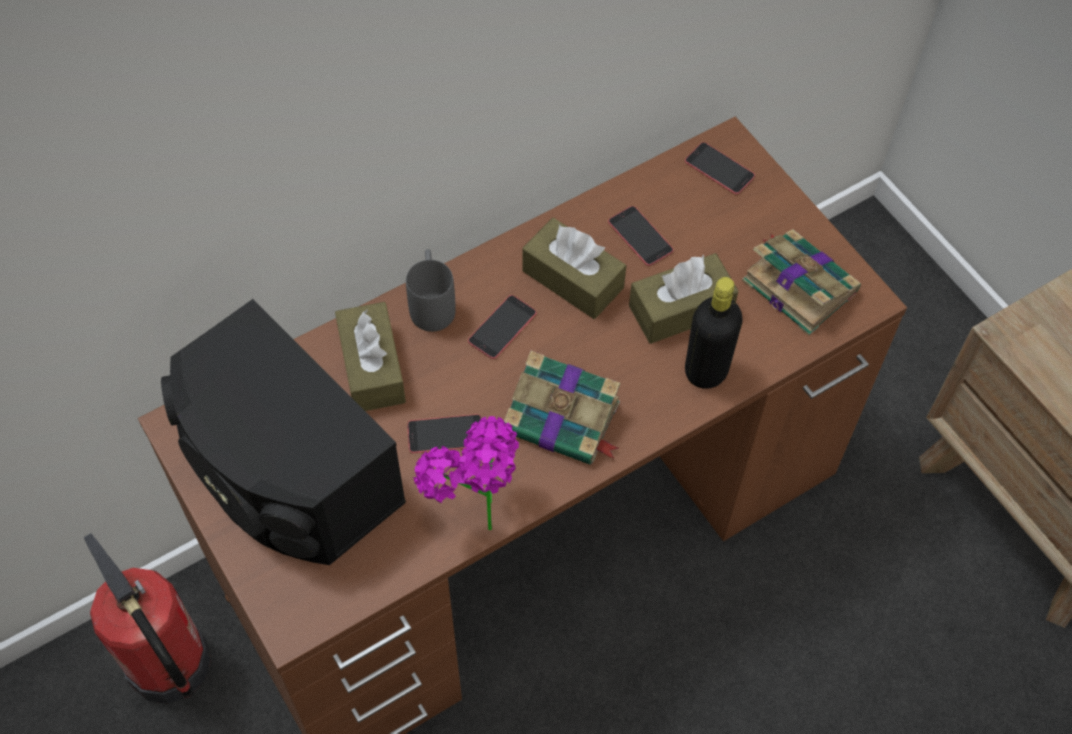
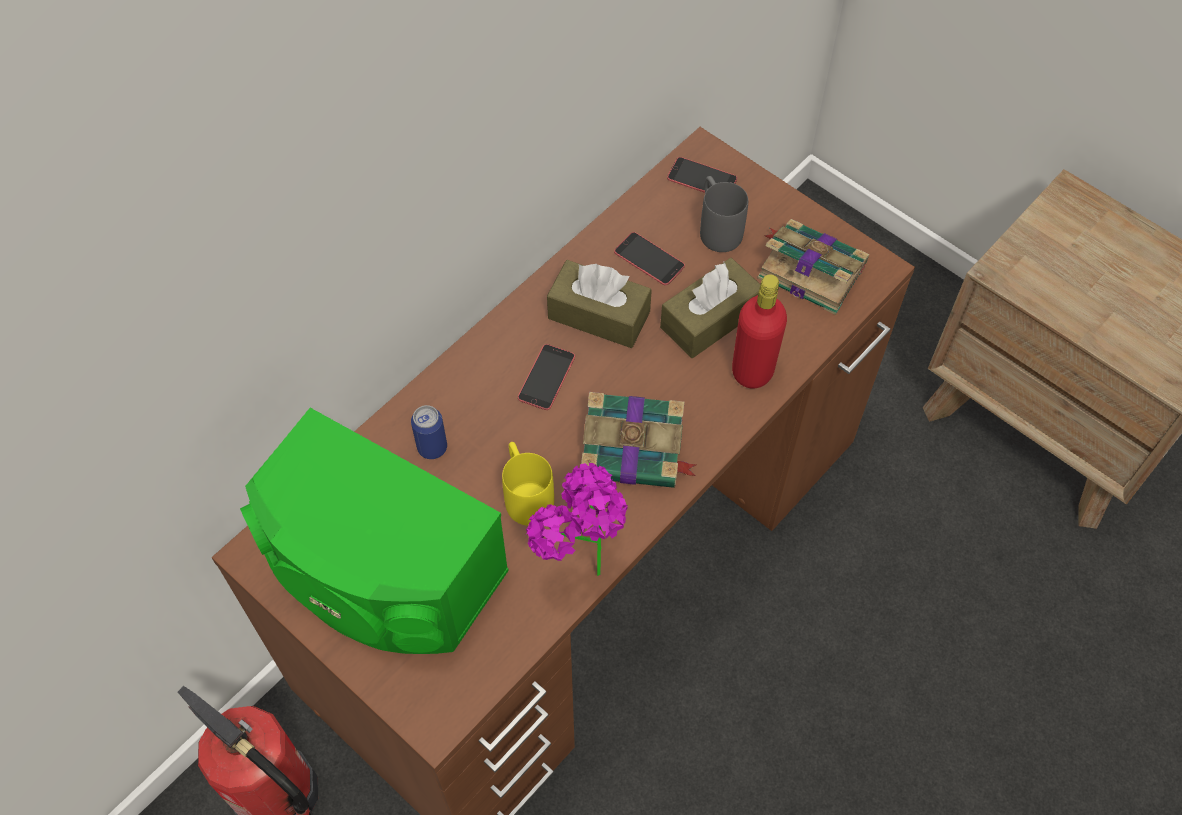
camera: 15 degrees left, 0 degrees up
black speaker [161,299,406,565] -> green speaker [240,408,509,654]
brown tissue box [335,302,406,411] -> can [411,405,447,459]
grey mug [406,249,456,332] -> grey mug moved to [700,176,748,252]
phone [407,414,482,453] -> yellow mug [502,442,554,526]
black bottle [685,277,743,389] -> red bottle [732,274,787,388]

